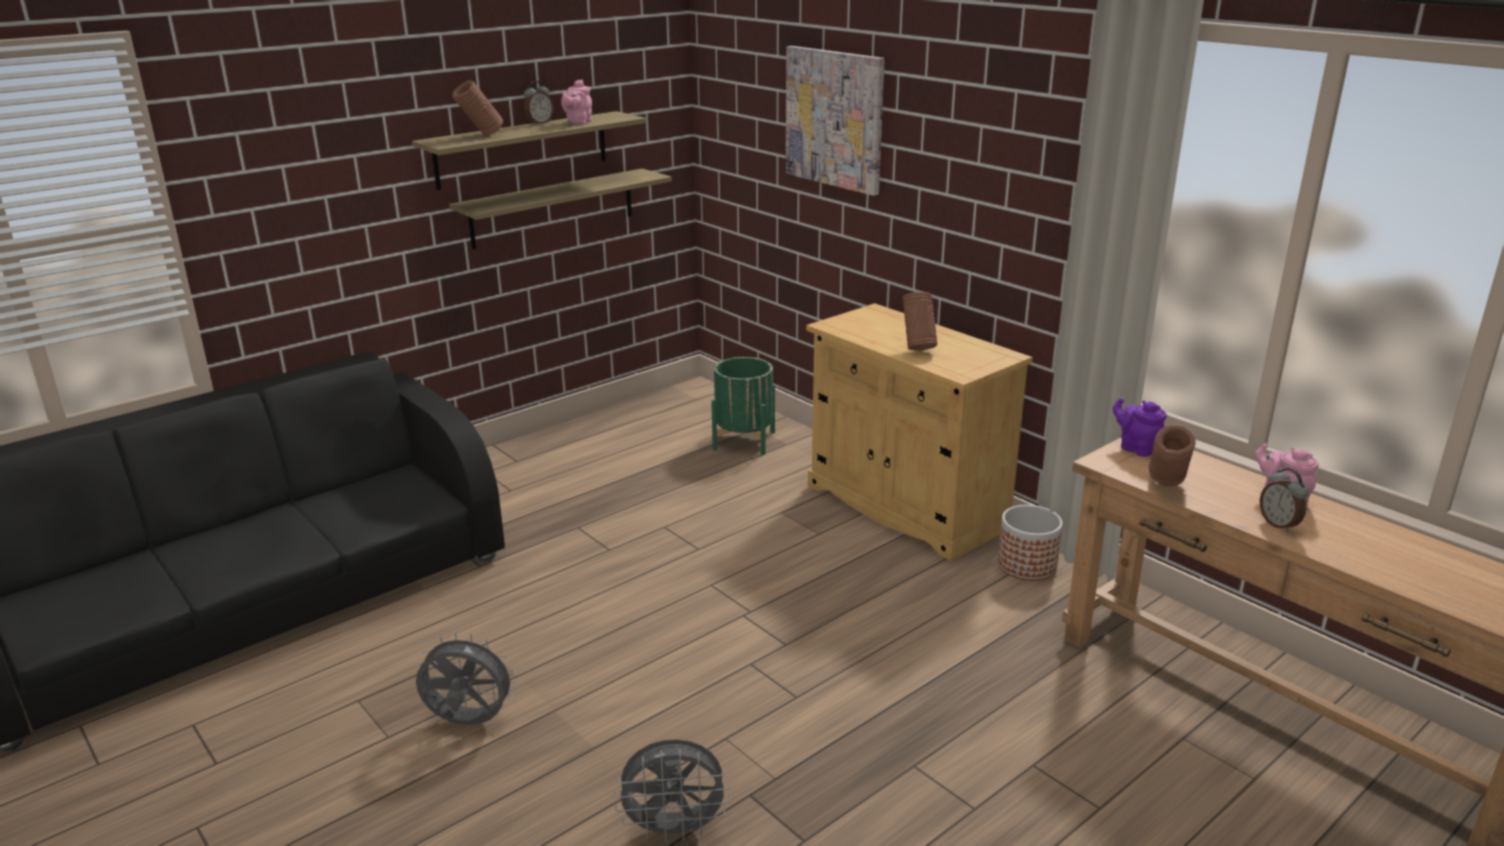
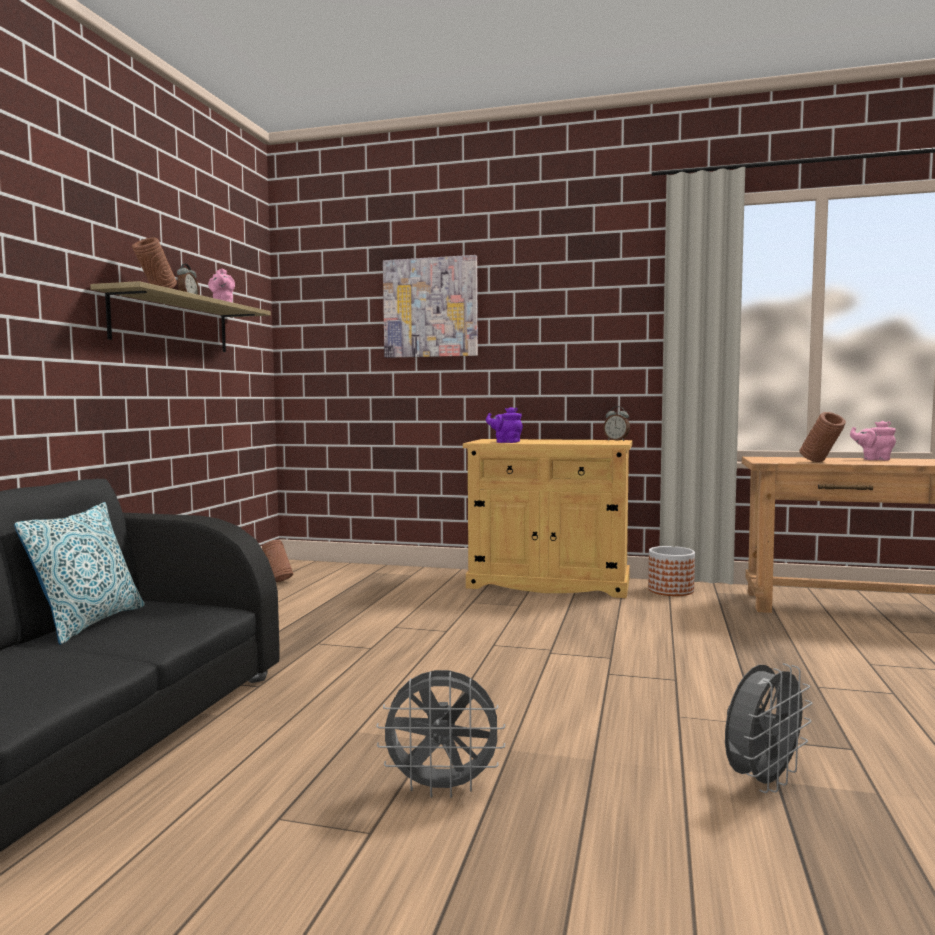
camera: 35 degrees left, 20 degrees down
grey fan [416,632,517,725] -> grey fan turned 150 degrees counterclockwise [376,670,505,798]
shelf [449,168,672,249] -> none
green planter [711,357,775,455] -> none
brown vase [903,292,937,350] -> brown vase moved to [262,540,293,582]
purple teapot [1113,398,1166,457] -> purple teapot moved to [486,407,523,443]
alarm clock [1260,468,1308,532] -> alarm clock moved to [603,406,630,441]
none -> pillow [14,502,145,645]

